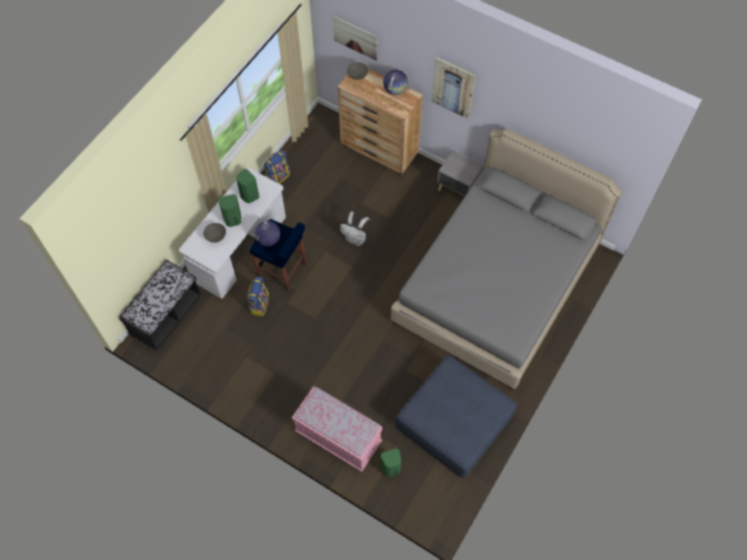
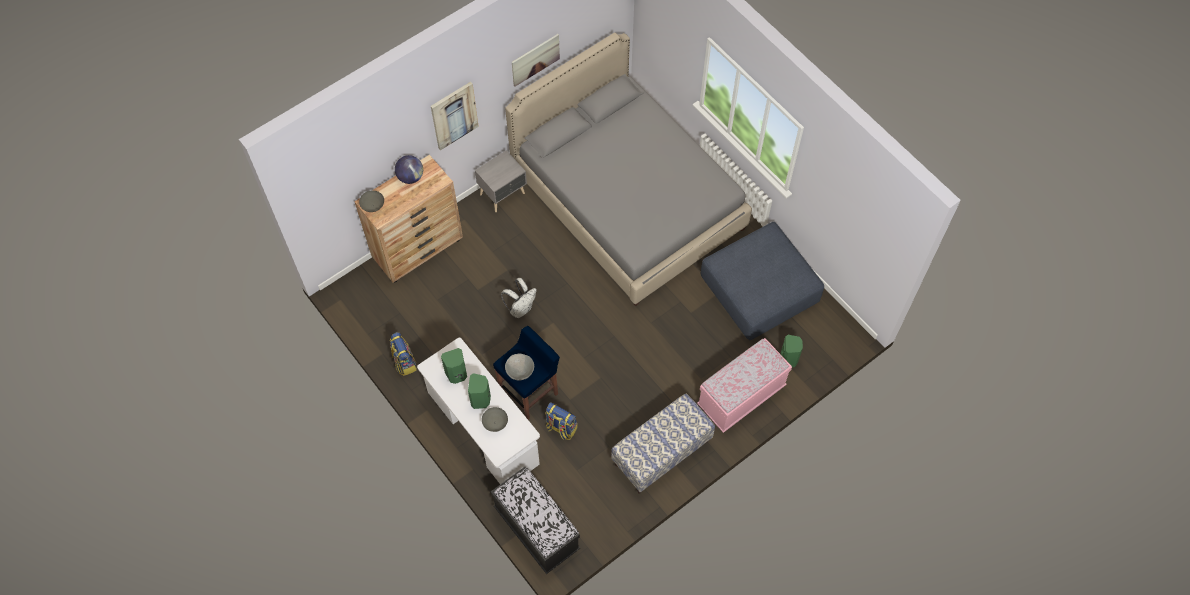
camera: 70 degrees left, 0 degrees up
globe [255,221,280,246] -> grey bowl [505,354,534,381]
picture [333,16,377,60] -> picture moved to [512,34,560,87]
none -> bench [611,393,715,494]

